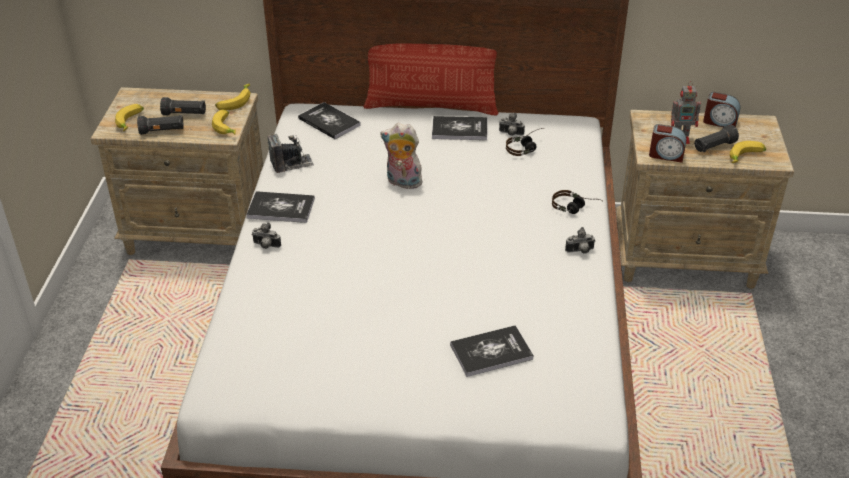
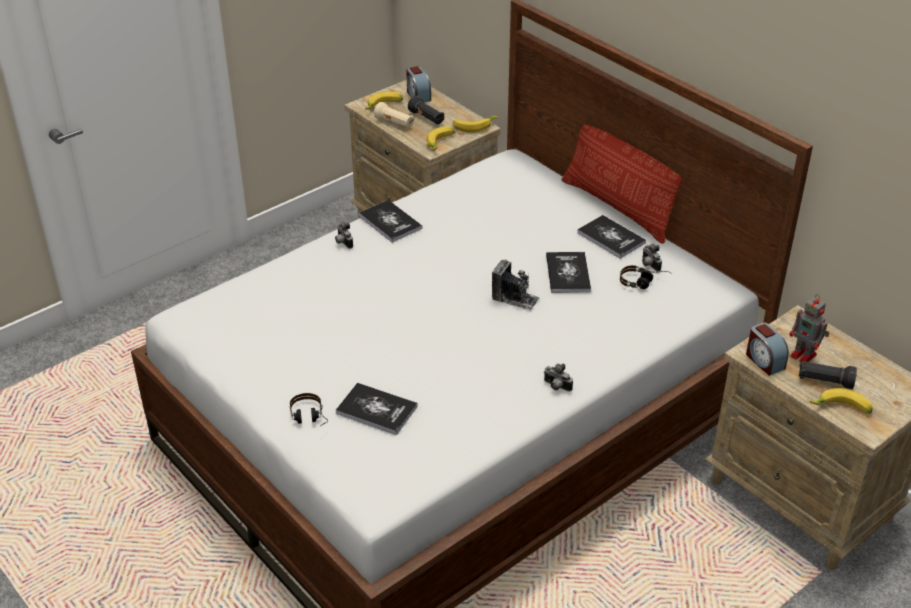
camera: 45 degrees right, 0 degrees up
black flashlight [137,115,184,135] -> beige flashlight [374,102,414,128]
camera [268,133,314,173] -> camera moved to [492,259,540,311]
book [298,102,361,139] -> book moved to [546,252,591,293]
plush toy [380,123,422,189] -> none
headphones [552,190,602,214] -> headphones moved to [290,393,328,427]
alarm clock [703,92,741,127] -> alarm clock moved to [406,66,431,103]

